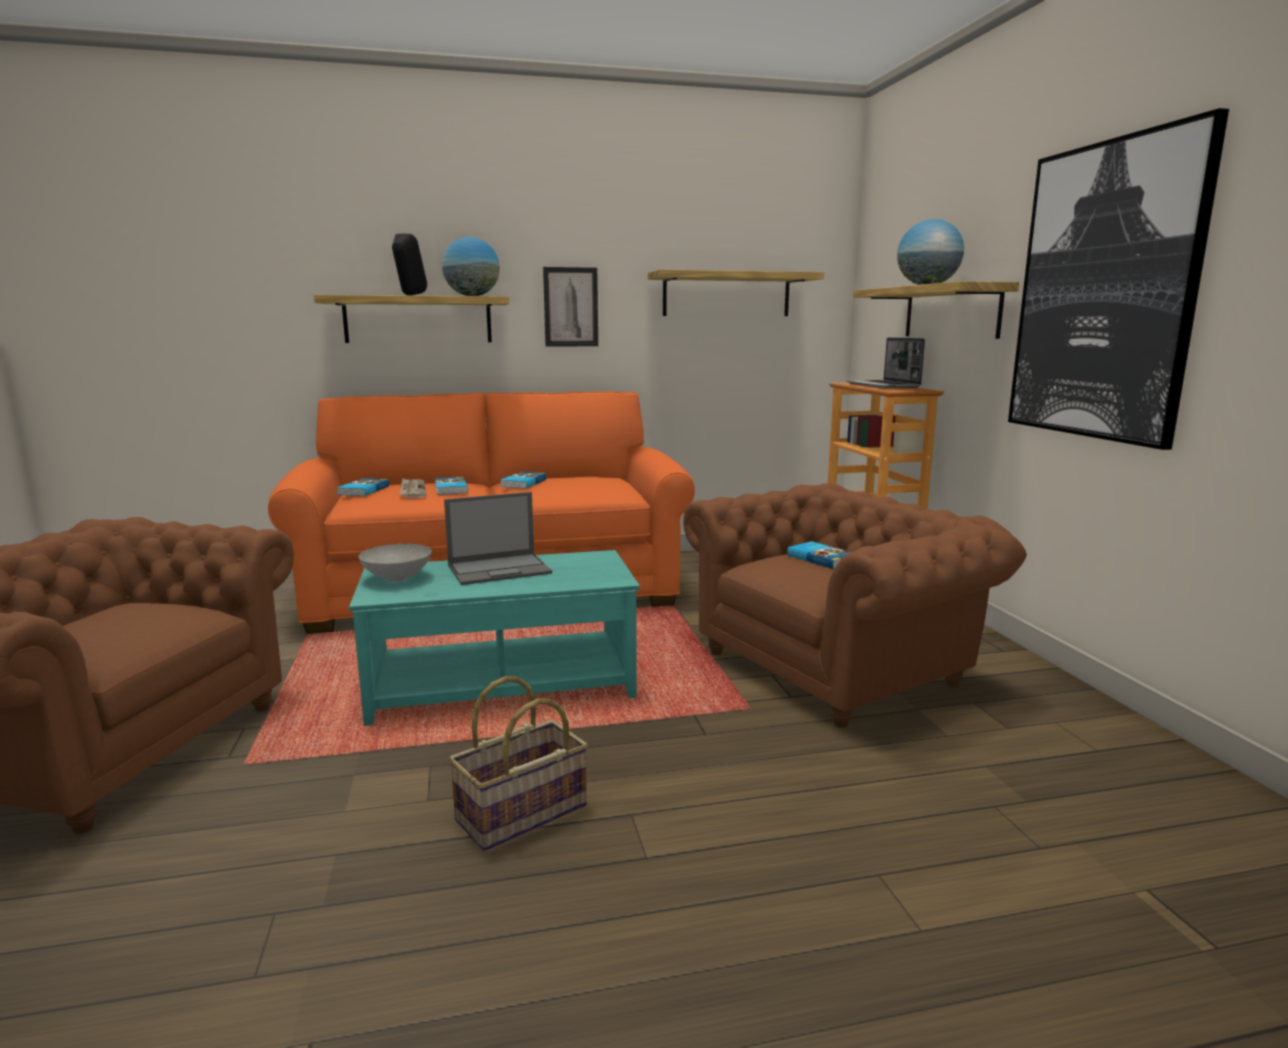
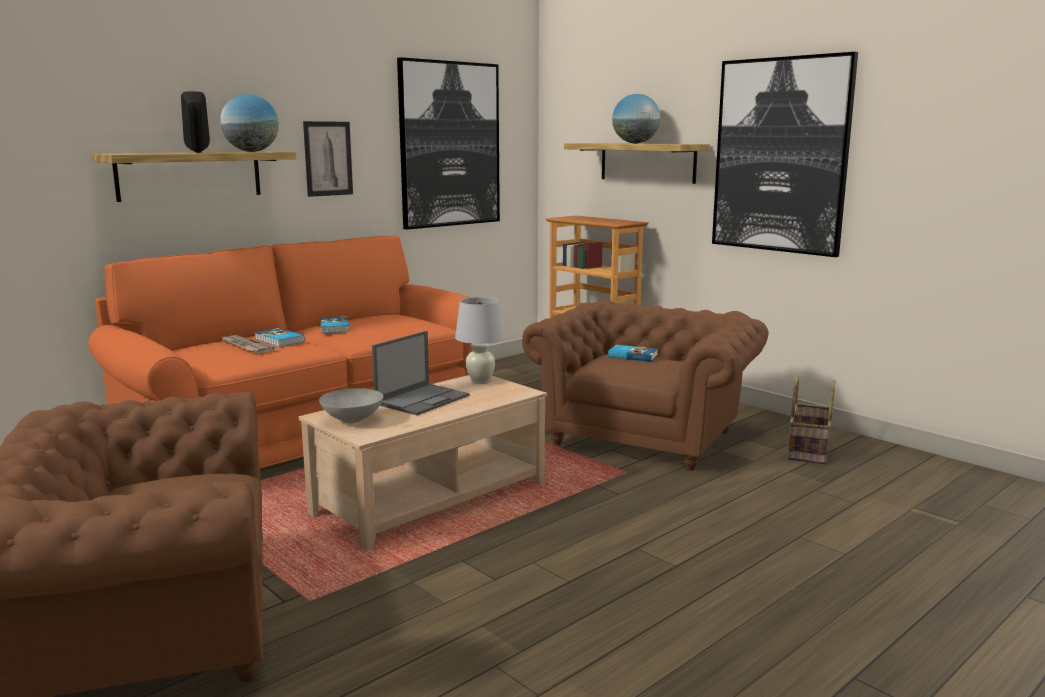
camera: 30 degrees left, 0 degrees up
book [337,478,389,496] -> none
turquoise coffee table [349,550,640,726] -> beige coffee table [299,375,547,551]
basket [449,676,588,851] -> basket moved to [788,376,835,464]
shelf [648,270,824,316] -> picture [397,57,500,230]
laptop [846,337,925,388] -> none
none -> white table lamp [455,297,505,384]

